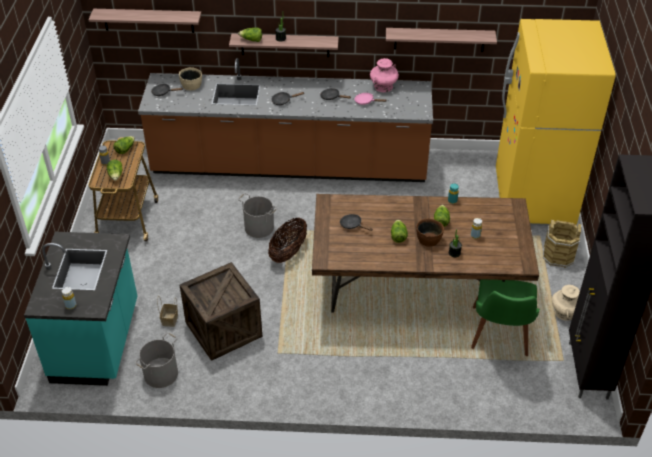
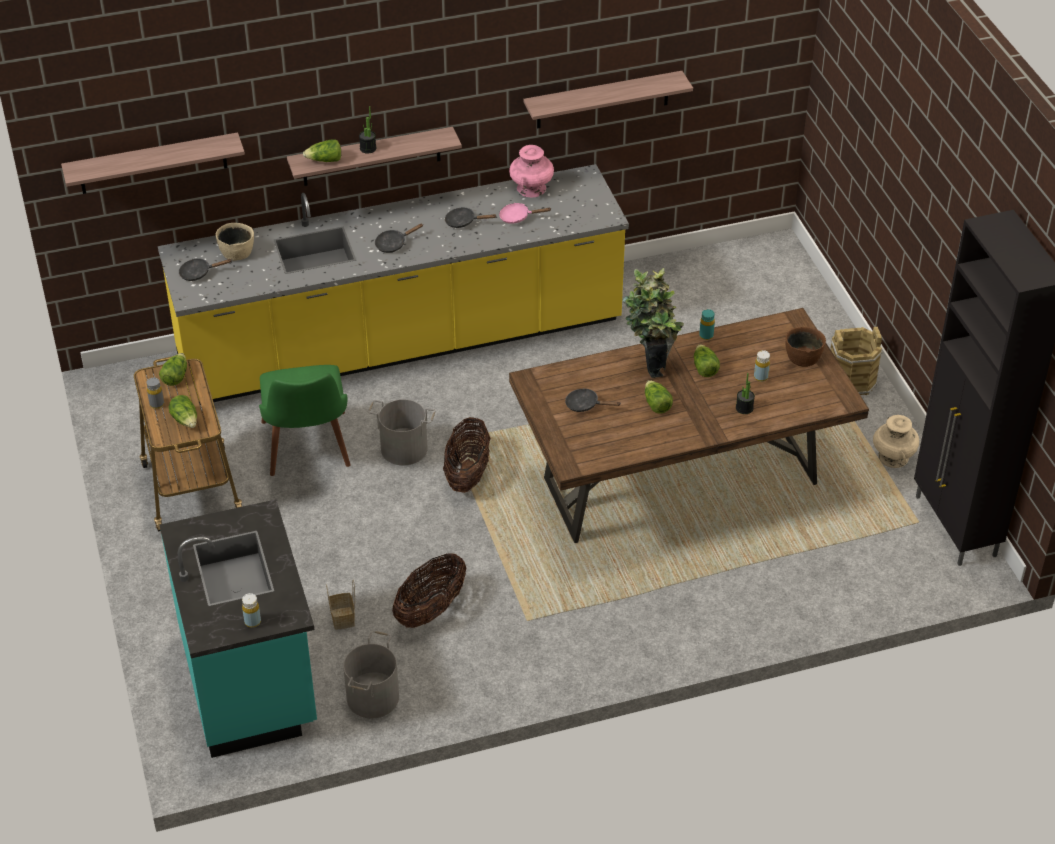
camera: 20 degrees left, 0 degrees up
brown counter [138,58,433,182] -> yellow counter [158,164,629,405]
crate [180,262,262,361] -> basket [392,553,467,628]
brown bowl [416,219,444,247] -> brown bowl moved to [786,327,826,367]
green chair [471,279,540,356] -> green chair moved to [259,365,350,476]
yellow fridge [496,19,616,226] -> none
none -> potted plant [622,268,684,378]

